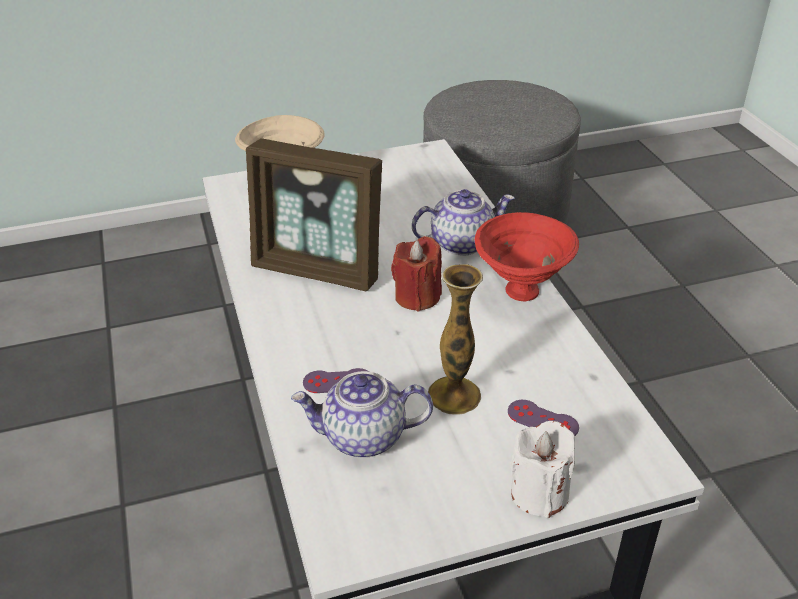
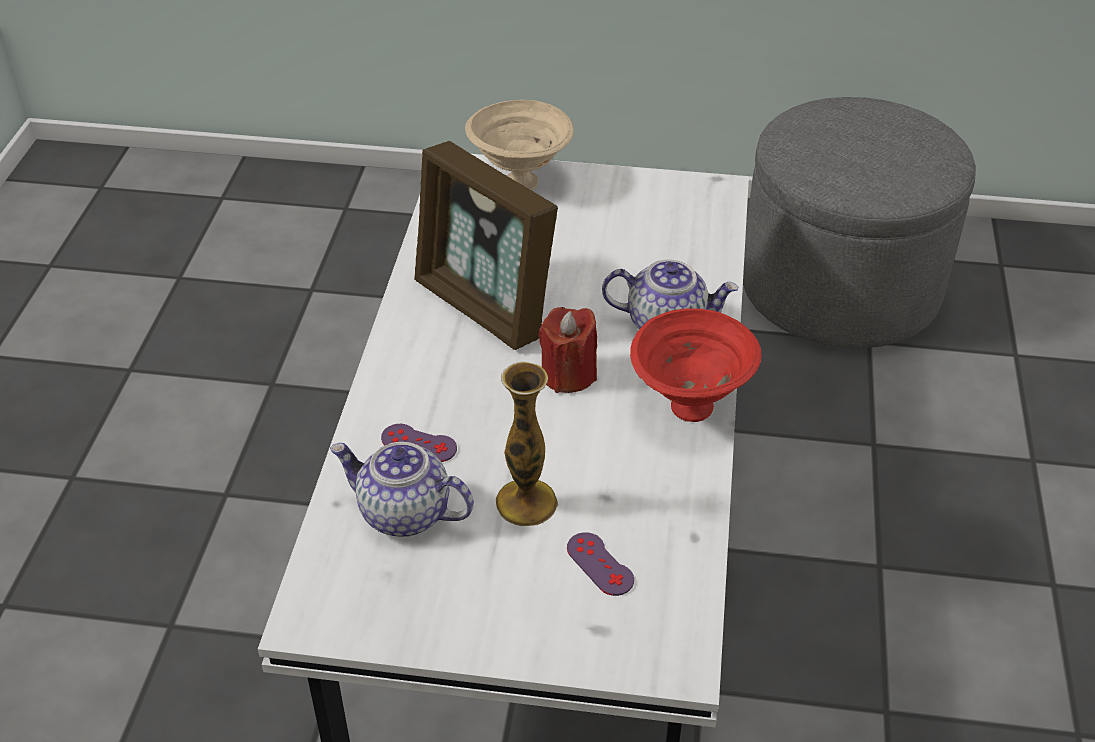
camera: 25 degrees right, 5 degrees up
white candle [511,421,575,518] -> none

